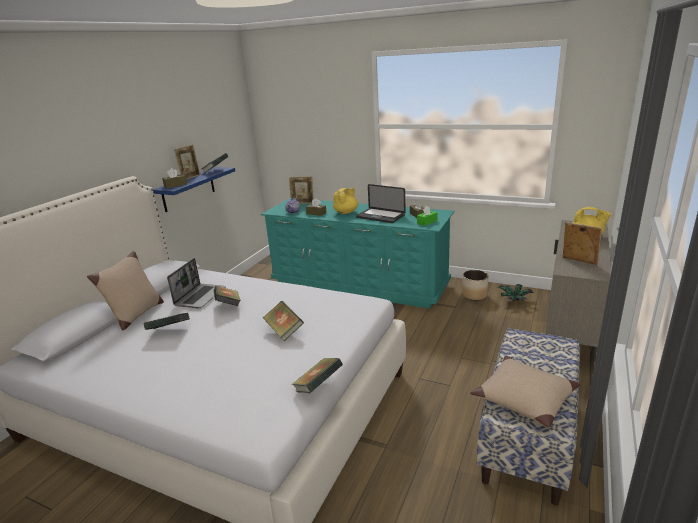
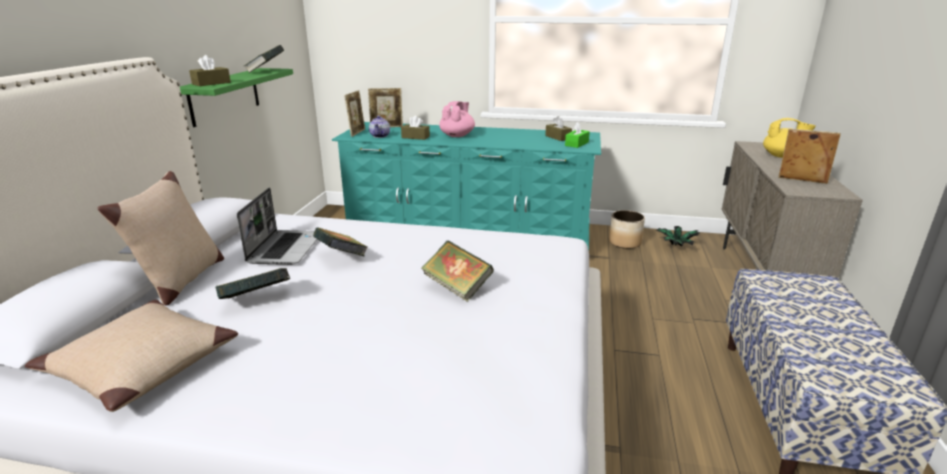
camera: 15 degrees left, 0 degrees up
blue shelf [153,167,235,212] -> green shelf [180,68,293,127]
picture frame [174,145,201,180] -> picture frame moved to [344,90,365,137]
book [292,358,343,393] -> none
yellow teapot [333,188,358,214] -> pink teapot [439,101,475,137]
laptop [356,184,406,223] -> none
beige pillow [470,356,580,428] -> beige pillow moved to [25,300,238,412]

